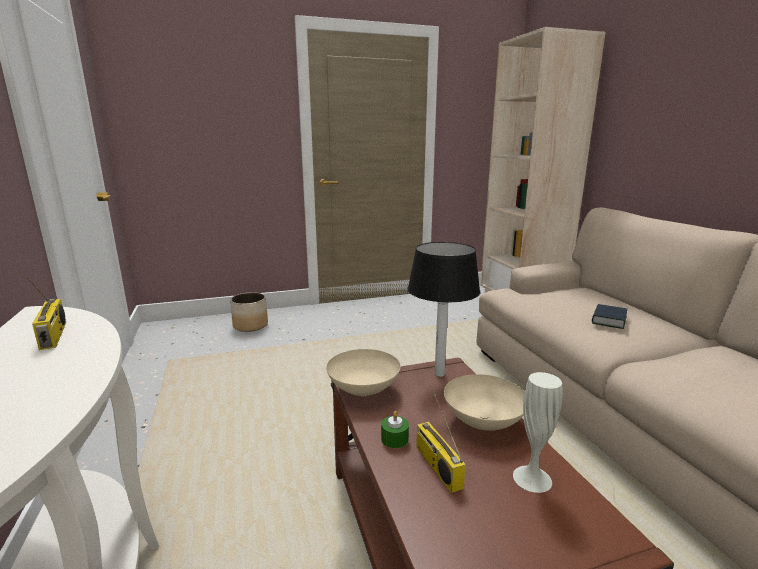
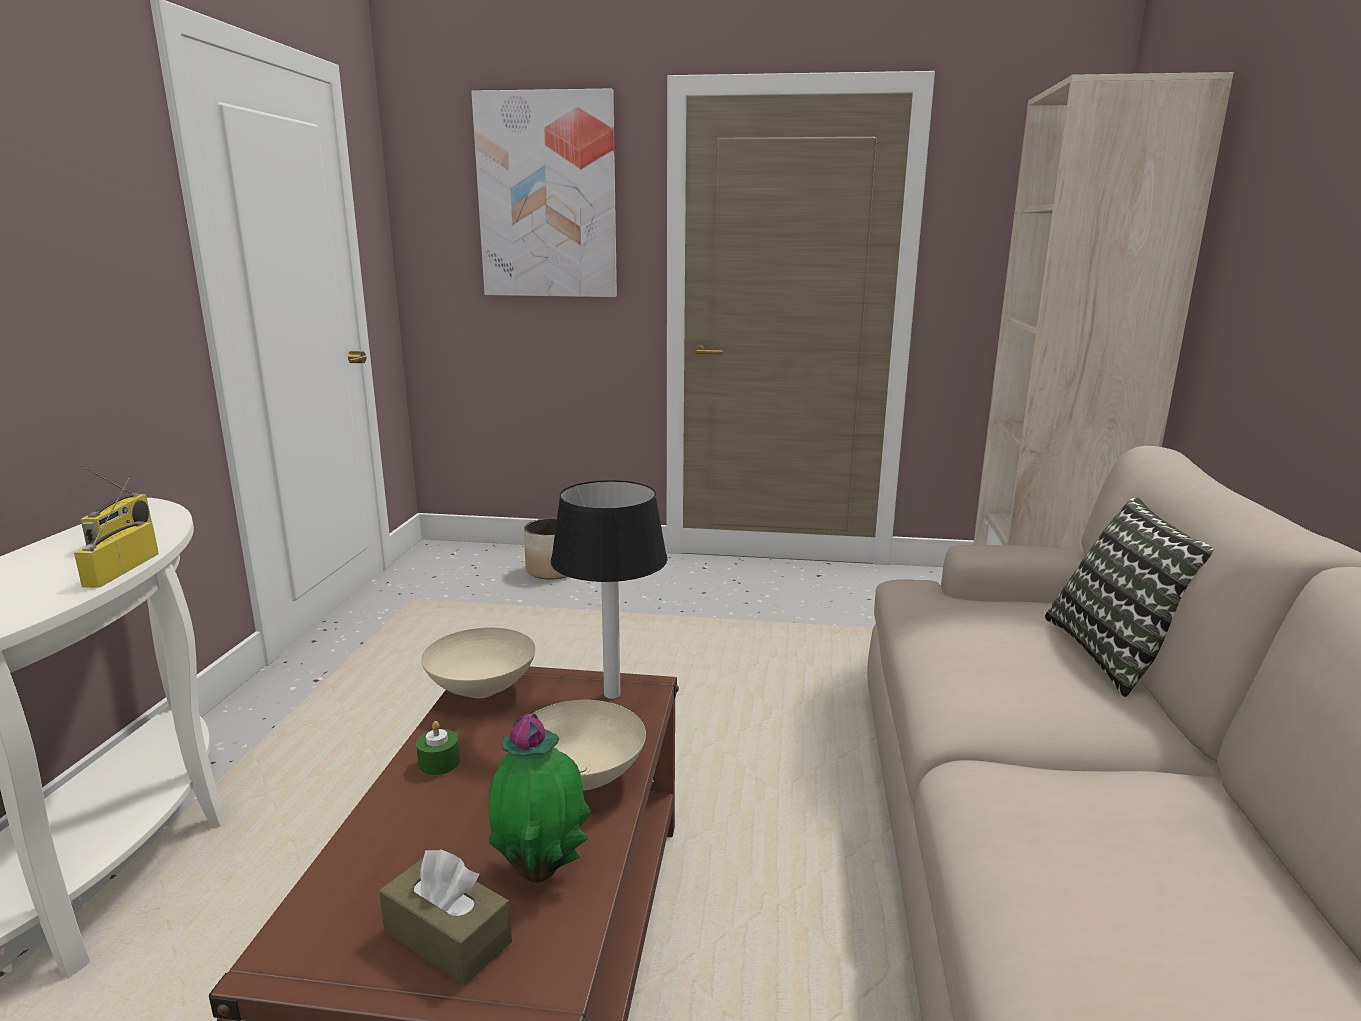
camera: 25 degrees right, 0 degrees up
radio [416,391,466,493] -> radio moved to [74,475,159,588]
white vase [513,372,563,493] -> potted plant [489,714,591,883]
book [592,304,627,329] -> none
none -> brown tissue box [379,849,512,985]
none -> picture [471,88,617,297]
none -> pillow [1045,497,1213,697]

